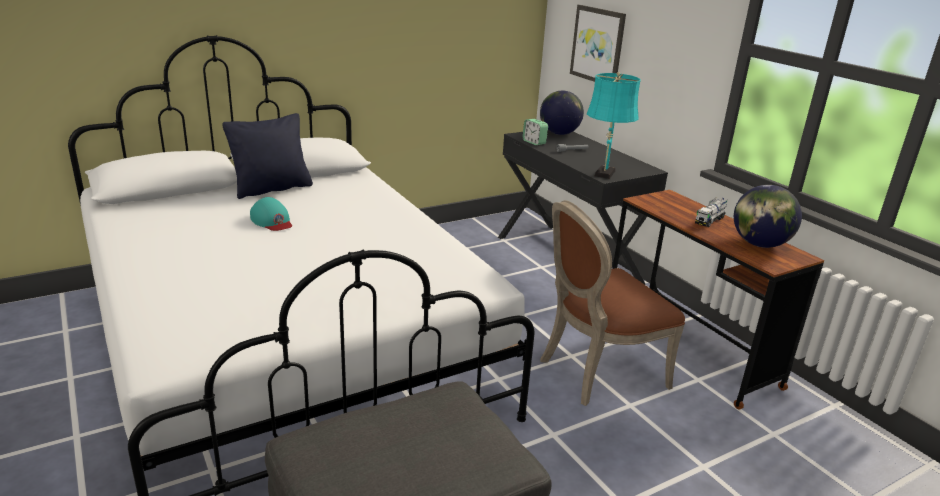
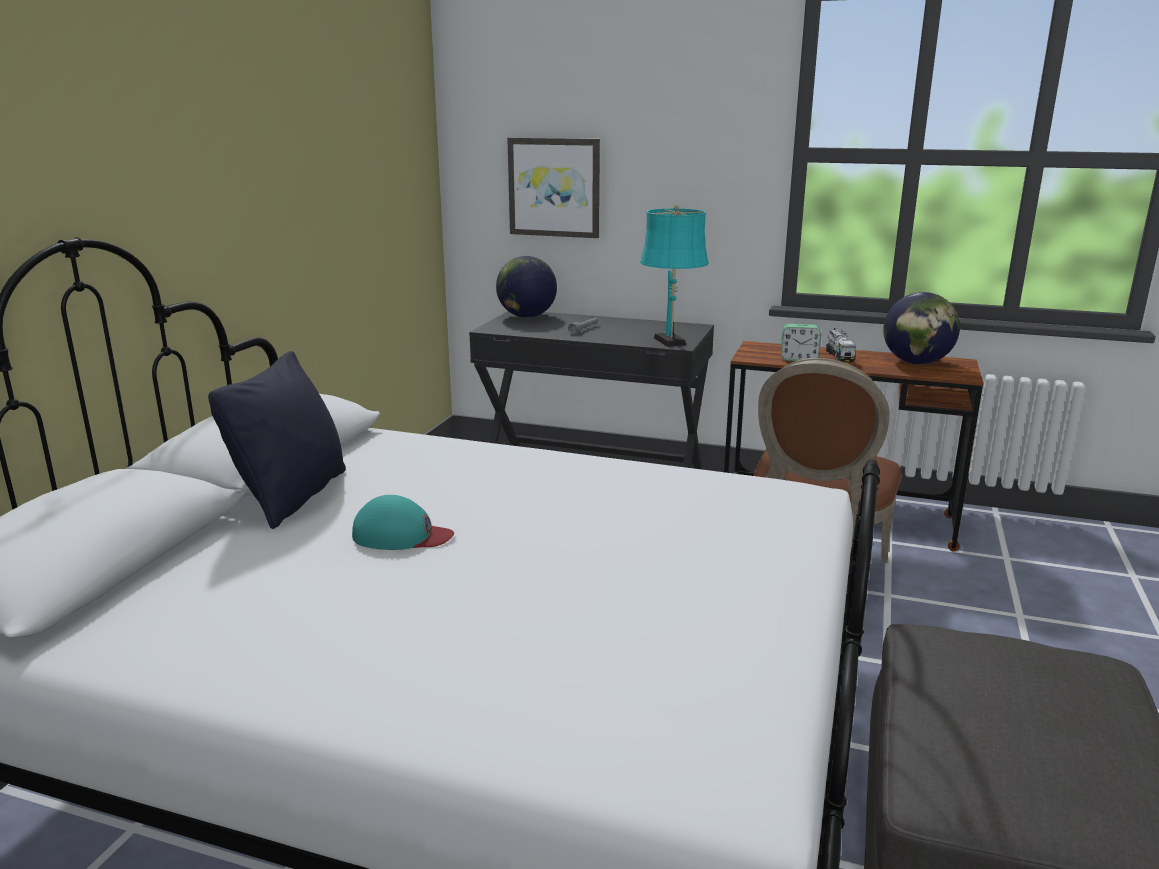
camera: 40 degrees left, 5 degrees down
alarm clock [522,119,548,145] -> alarm clock moved to [781,324,821,361]

